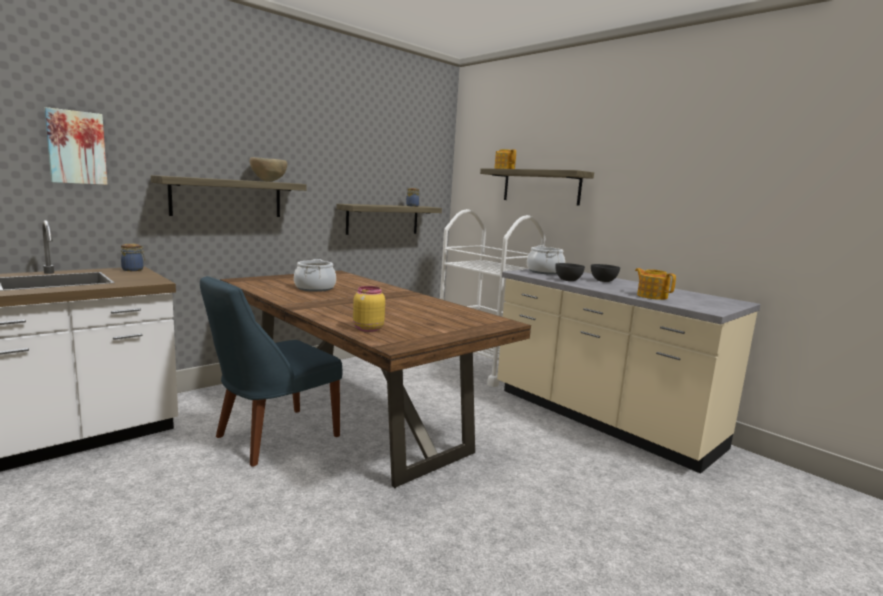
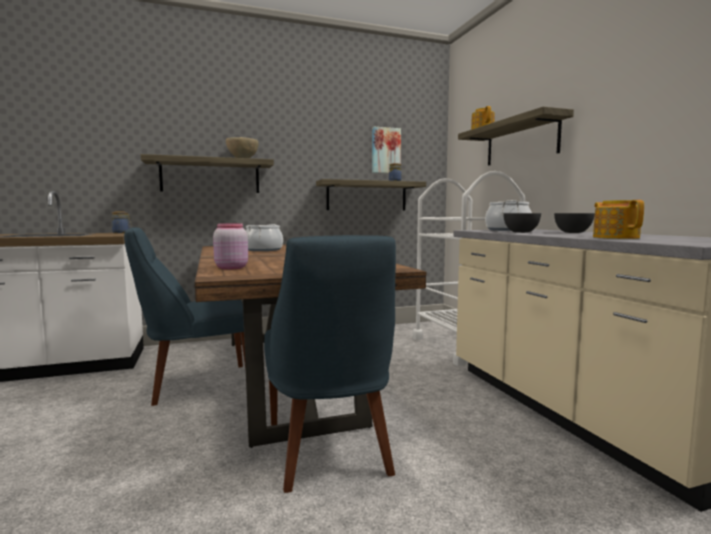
camera: 25 degrees right, 5 degrees down
picture [44,107,108,185] -> picture moved to [372,127,401,173]
yellow jar [353,286,385,332] -> pink jar [213,223,248,270]
none -> blue chair [264,235,396,493]

